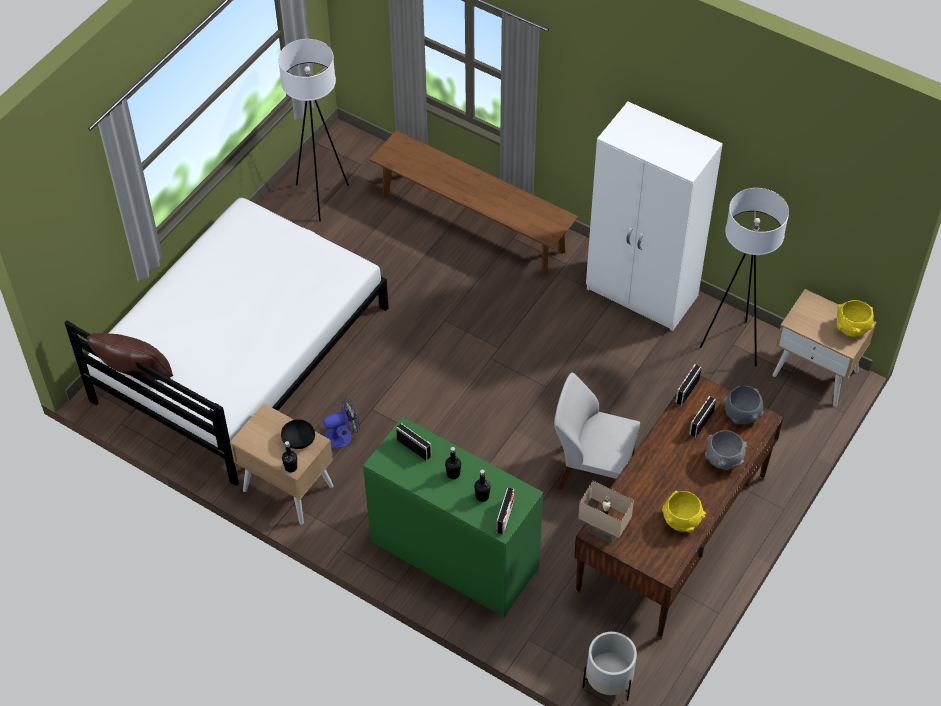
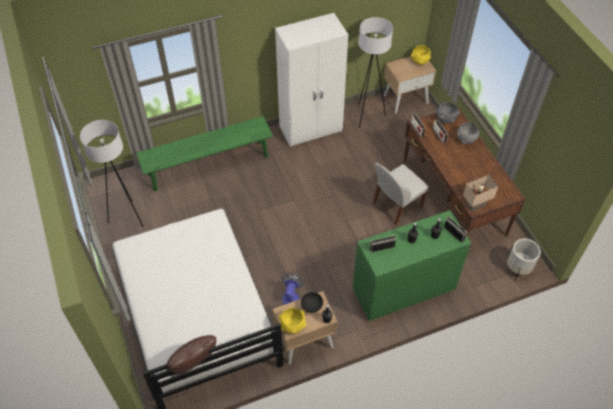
camera: 55 degrees left, 0 degrees up
brown bench [369,130,578,276] -> green bench [136,116,273,191]
yellow bowl [662,491,706,533] -> yellow bowl moved to [279,308,307,334]

